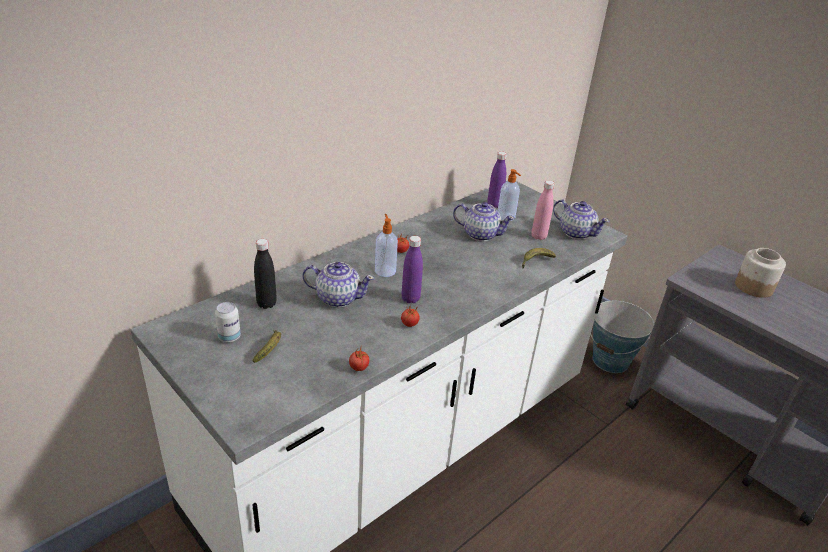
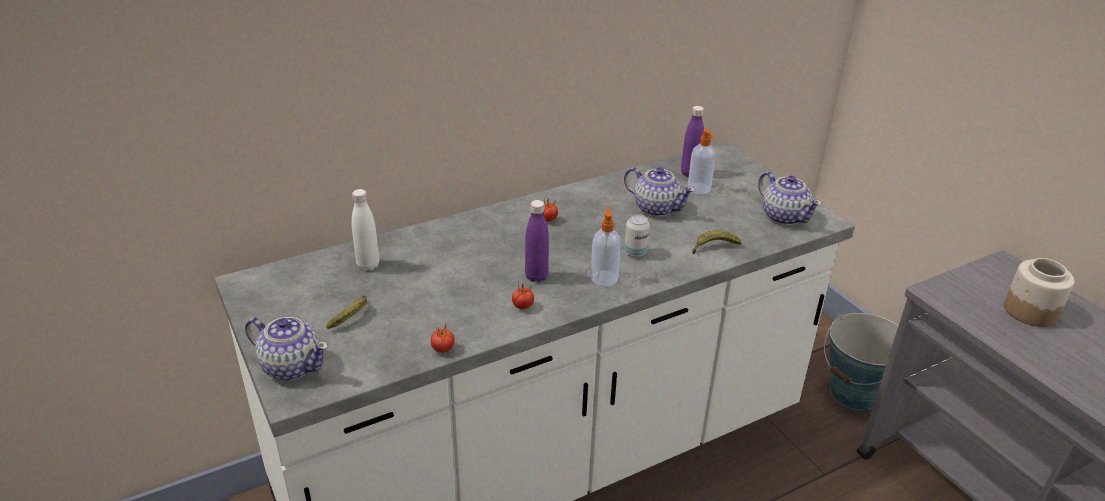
camera: 15 degrees right, 0 degrees up
can [215,302,241,342] -> can moved to [624,214,650,257]
black bottle [254,239,277,309] -> white bottle [352,189,379,271]
teapot [302,262,375,307] -> teapot moved to [245,317,328,380]
soap dispenser [375,214,398,277] -> soap dispenser moved to [591,206,621,286]
pink bottle [532,180,555,240] -> none

